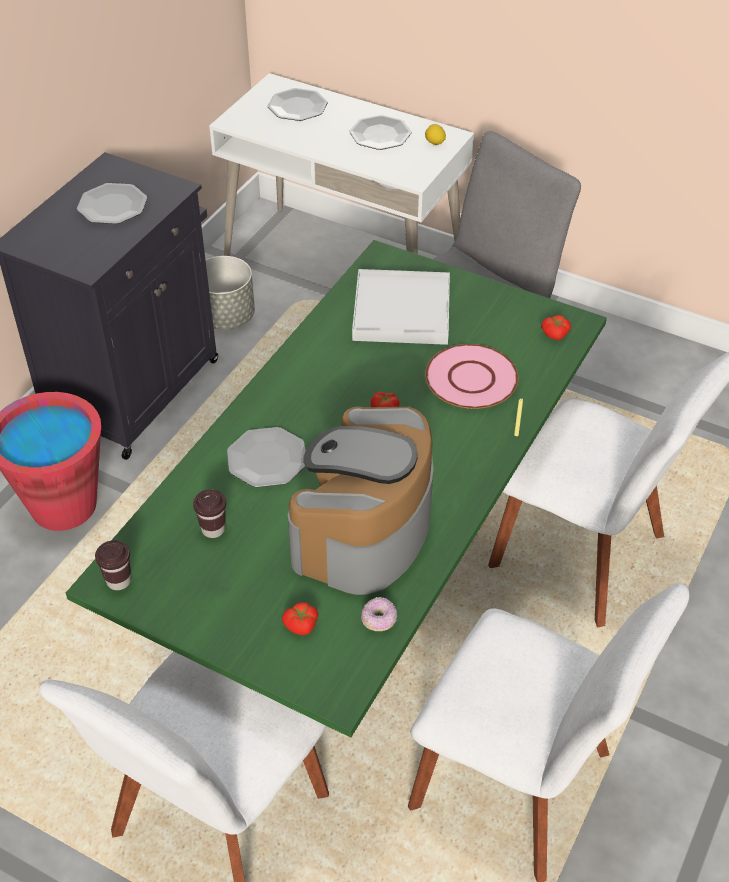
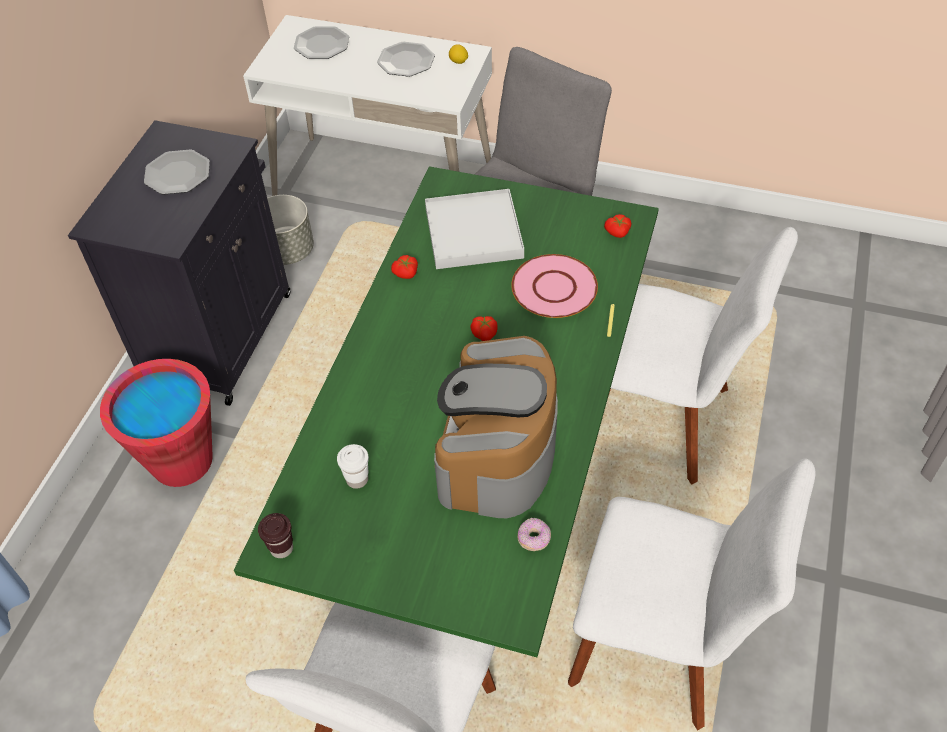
camera: 10 degrees left, 5 degrees up
brown cup [193,489,226,538] -> white cup [337,444,369,489]
plate [227,427,306,487] -> none
tomato [282,602,318,635] -> tomato moved to [391,255,418,279]

